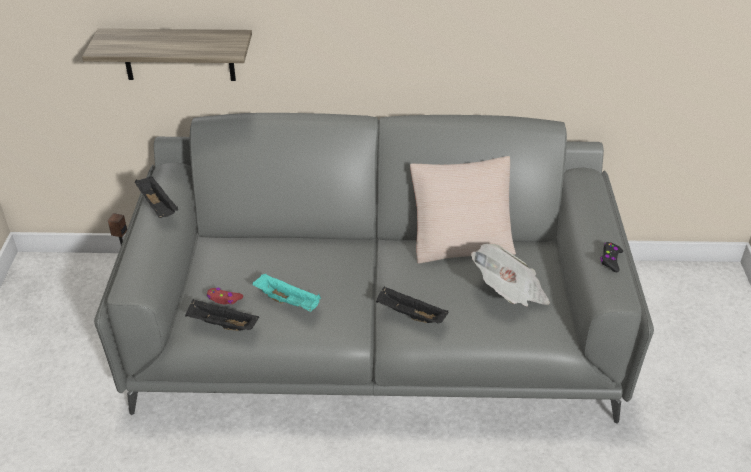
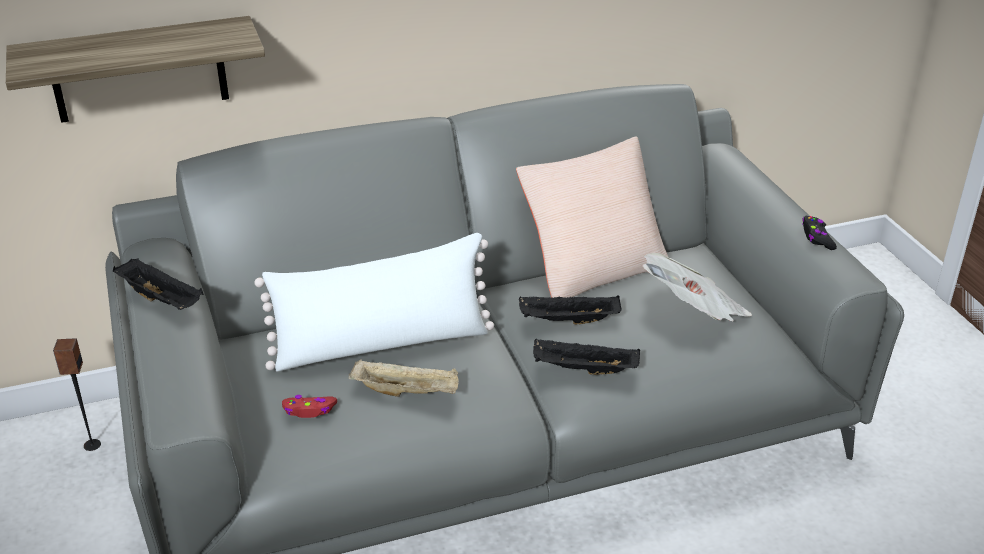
camera: 20 degrees left, 5 degrees down
black tray [185,299,259,331] -> black tray moved to [519,295,622,324]
turquoise tray [252,274,321,312] -> beige tray [349,360,459,397]
none -> white pillow [254,233,494,372]

